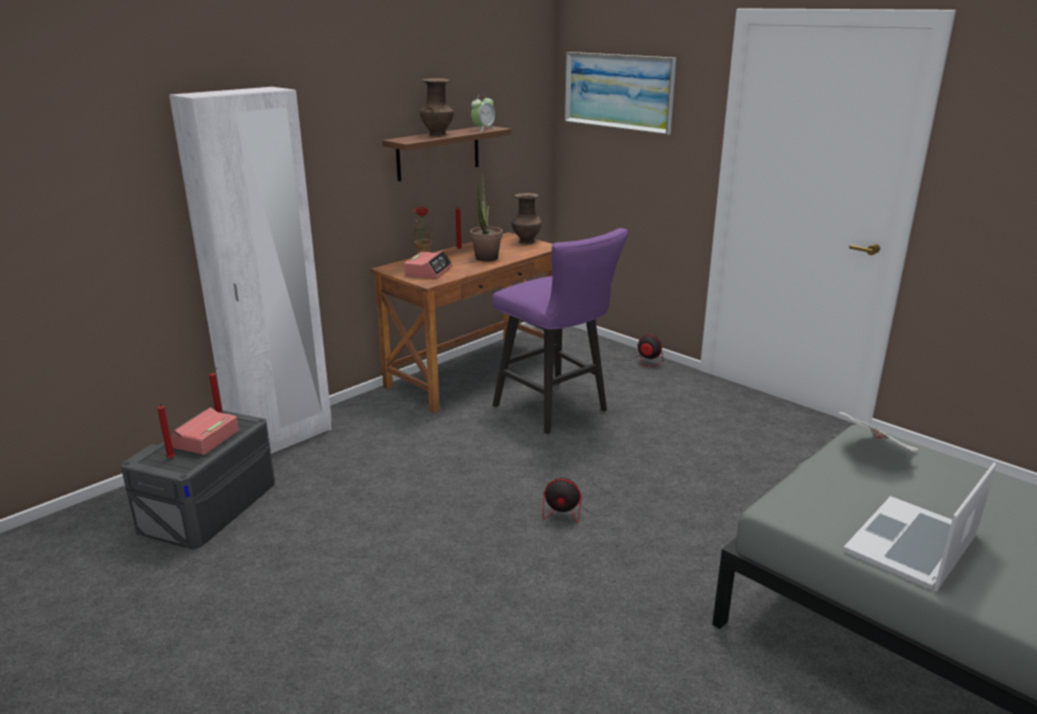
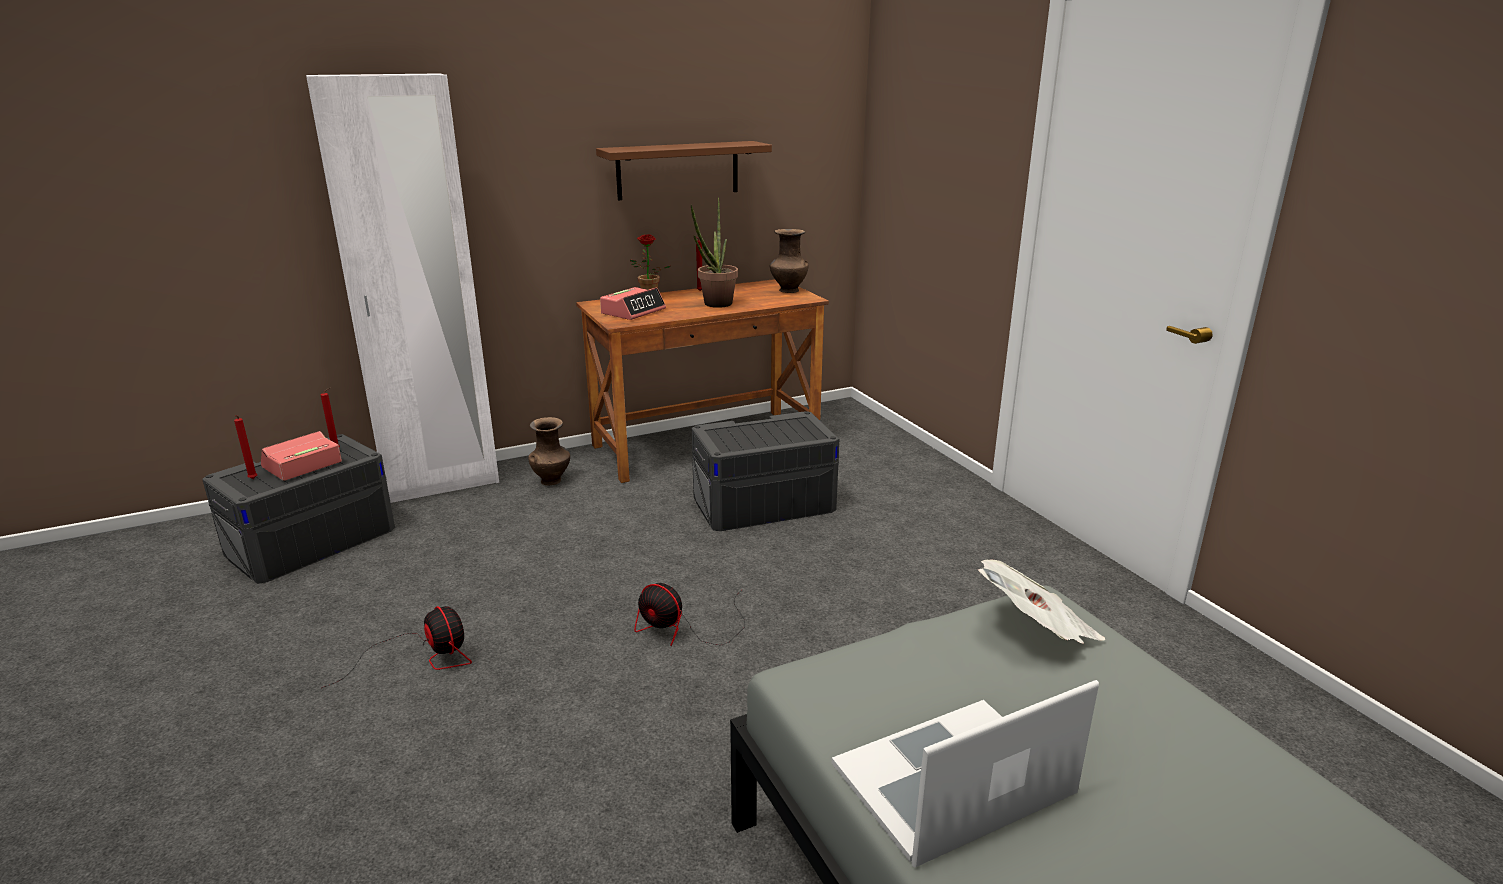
camera: 20 degrees right, 0 degrees up
brown vase [420,78,454,136] -> brown vase moved to [528,417,570,486]
alarm clock [471,94,496,131] -> none
purple stool [492,228,628,434] -> grey storage box [692,412,839,531]
picture [564,52,676,135] -> none
fan [604,335,664,377] -> fan moved to [321,606,472,688]

